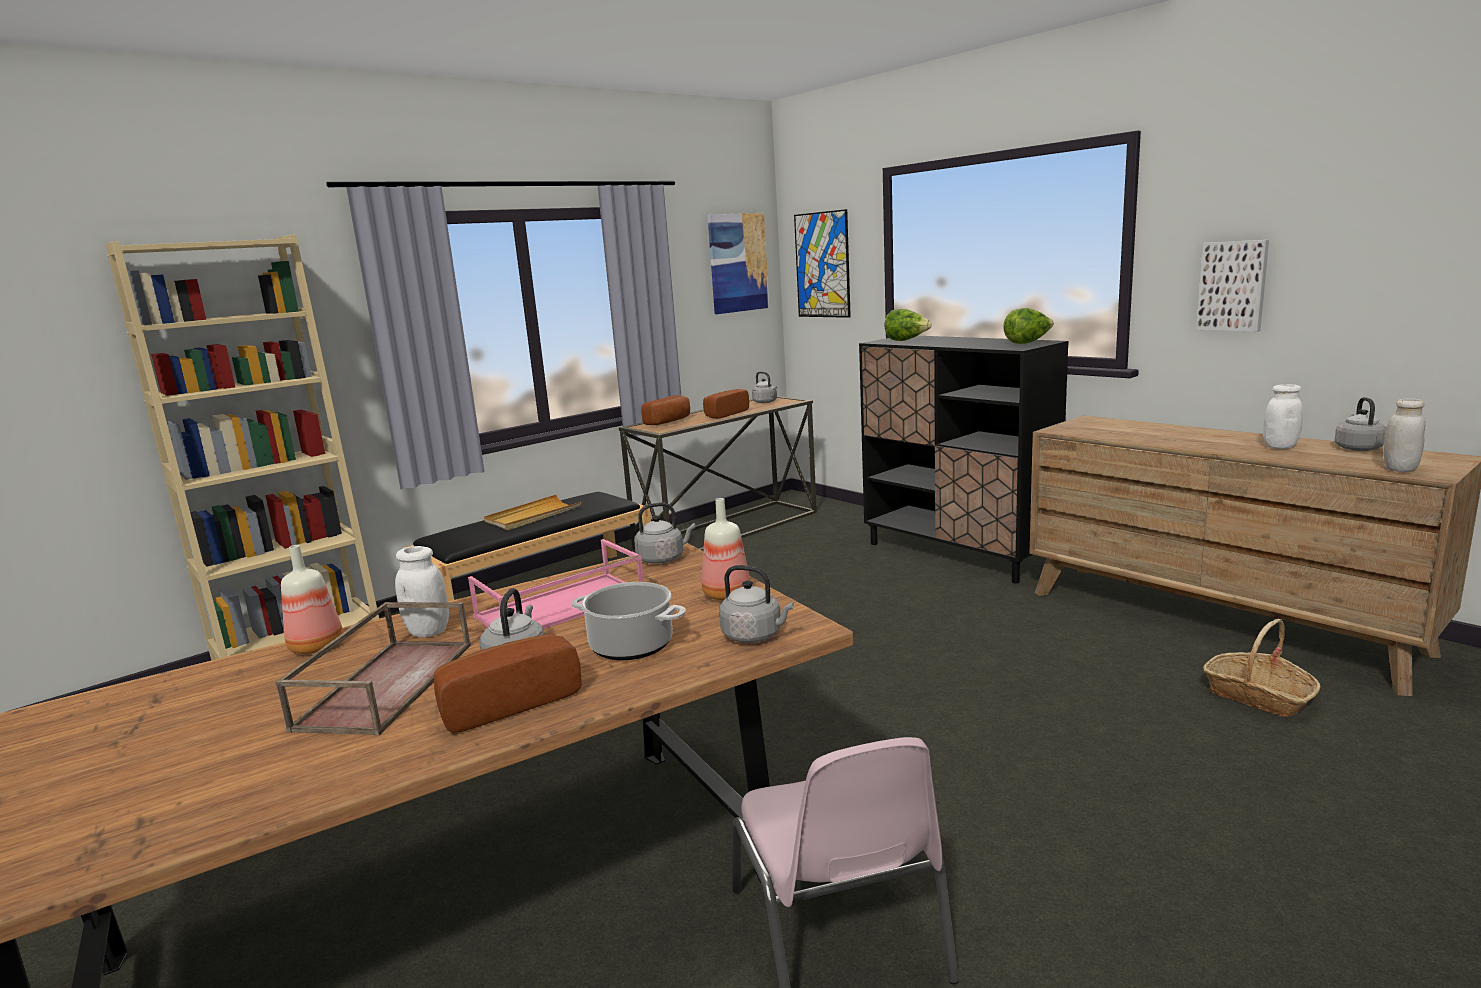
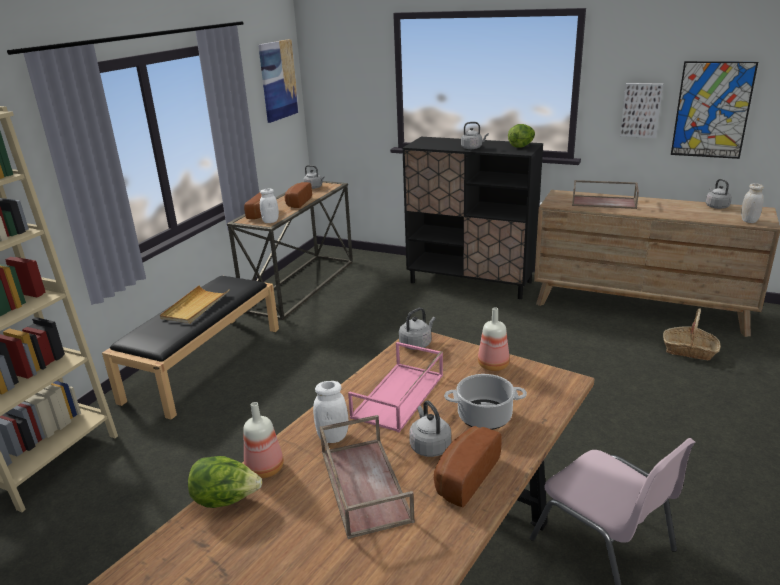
camera: 25 degrees left, 10 degrees up
grey kettle [719,565,794,643] -> grey kettle moved to [461,122,489,149]
picture [794,209,851,318] -> picture moved to [671,61,758,159]
lettuce [884,309,932,341] -> lettuce moved to [188,456,262,508]
white jar [1263,384,1303,449] -> white jar moved to [260,189,279,223]
none -> brown tray [572,180,639,209]

